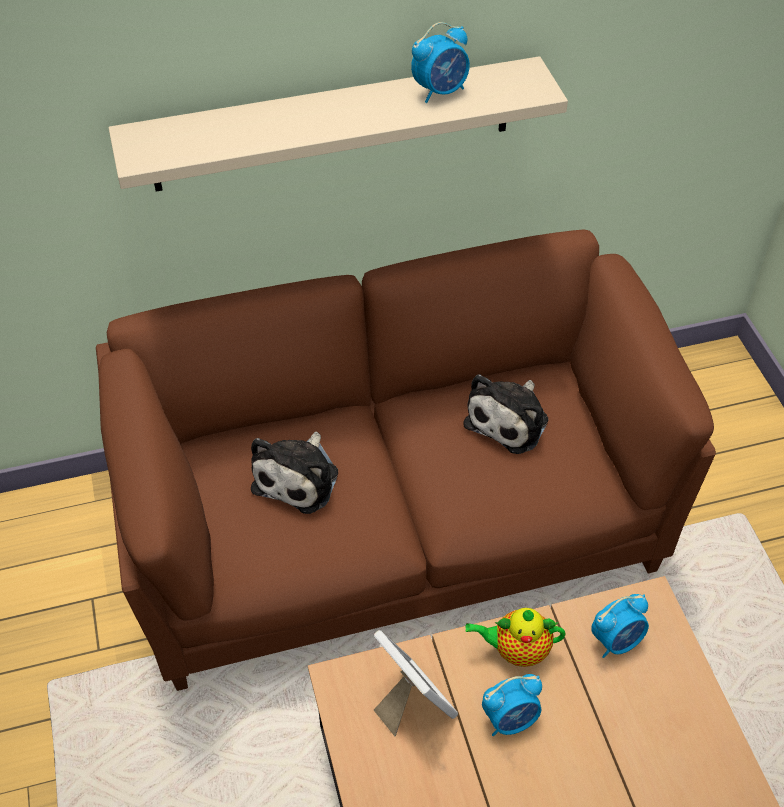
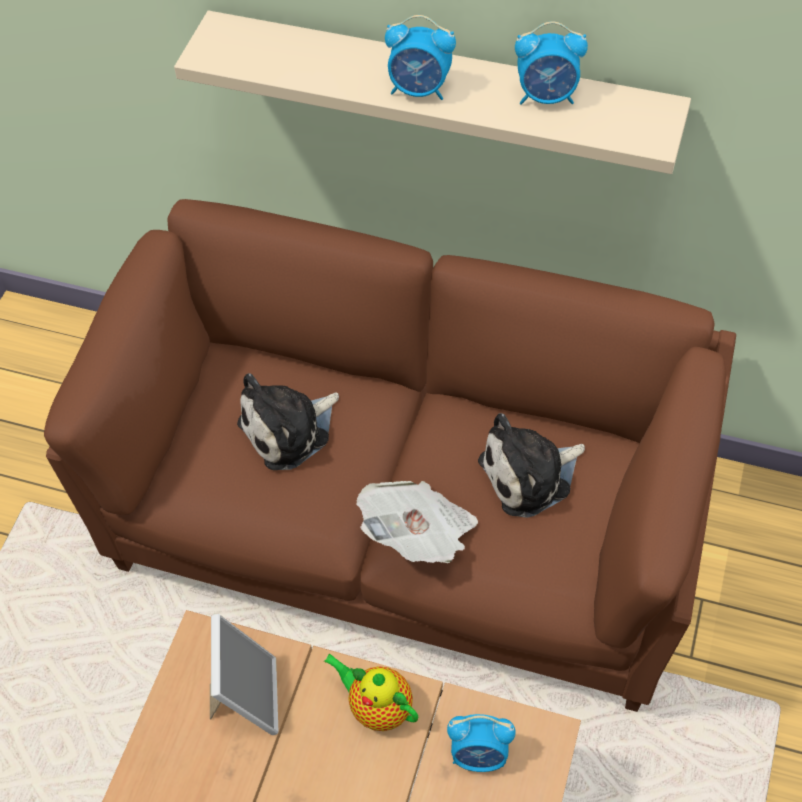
camera: 35 degrees right, 5 degrees up
alarm clock [482,674,542,736] -> alarm clock moved to [385,15,456,100]
none -> newspaper [357,481,478,563]

